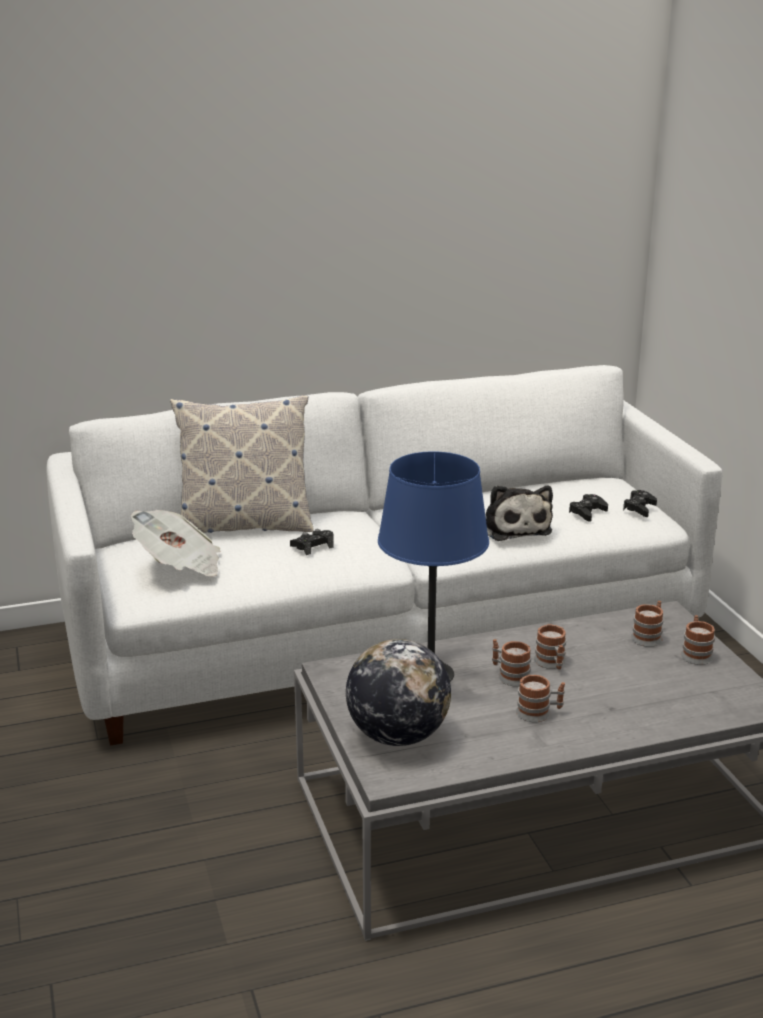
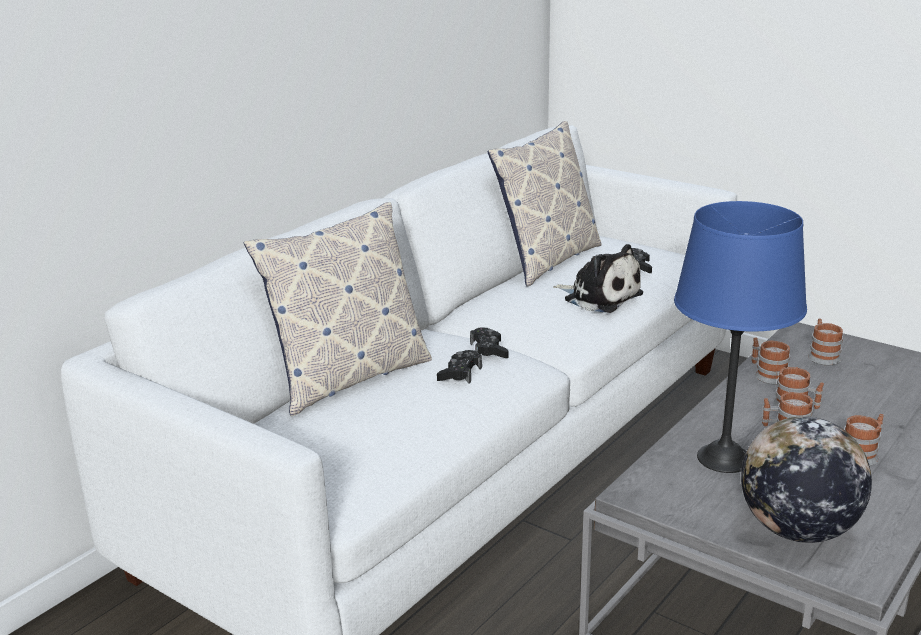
camera: 35 degrees left, 0 degrees up
newspaper [131,510,220,577] -> none
black game controller [623,490,657,517] -> black game controller moved to [470,327,509,358]
mug [681,615,715,665] -> mug moved to [751,337,790,384]
none -> pillow [487,121,601,287]

